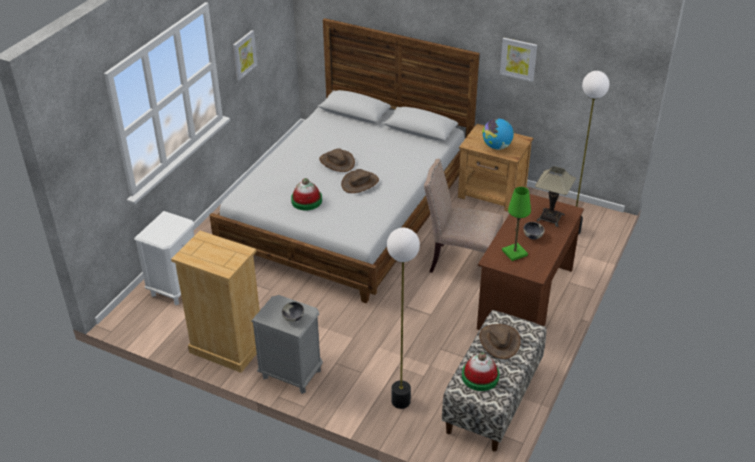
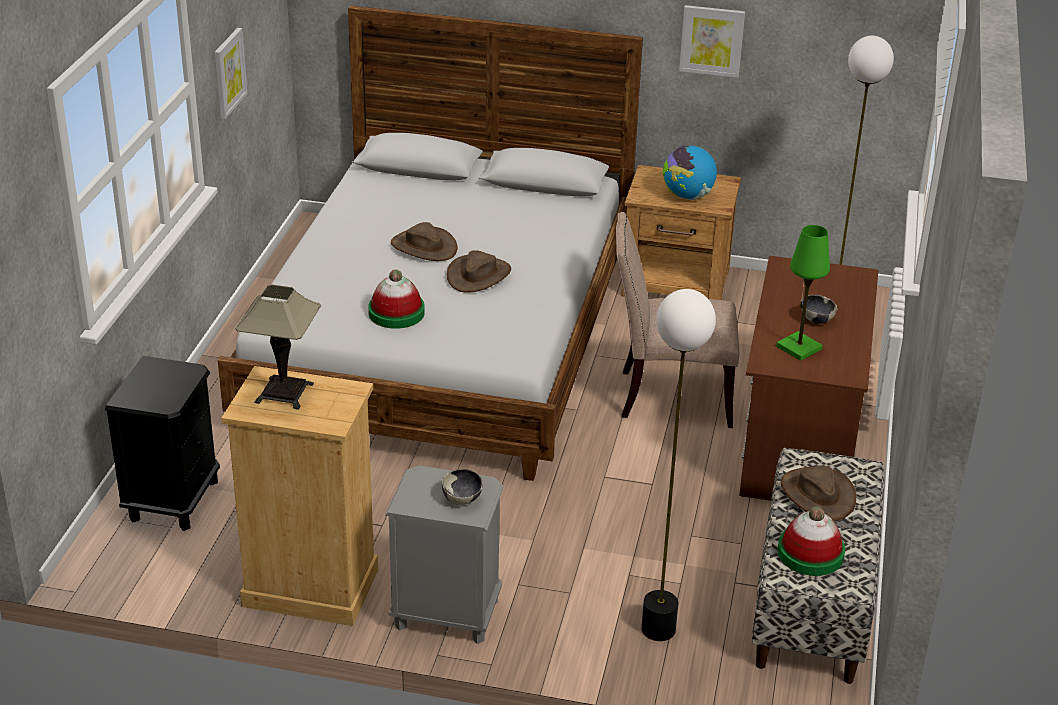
camera: 15 degrees left, 5 degrees down
white nightstand [134,211,194,305] -> black nightstand [105,356,220,531]
table lamp [535,166,576,227] -> table lamp moved to [235,284,321,410]

